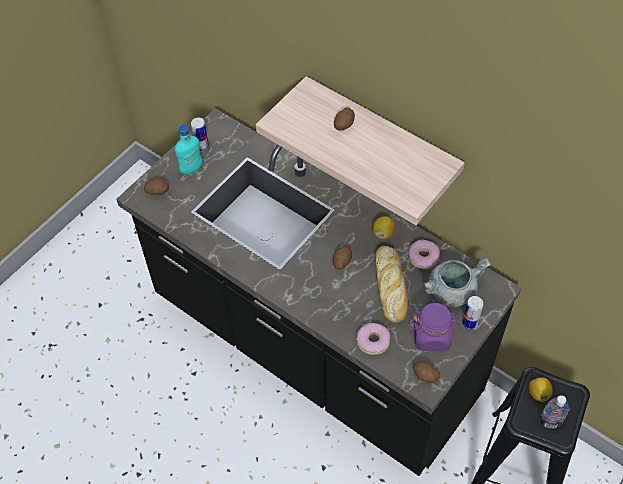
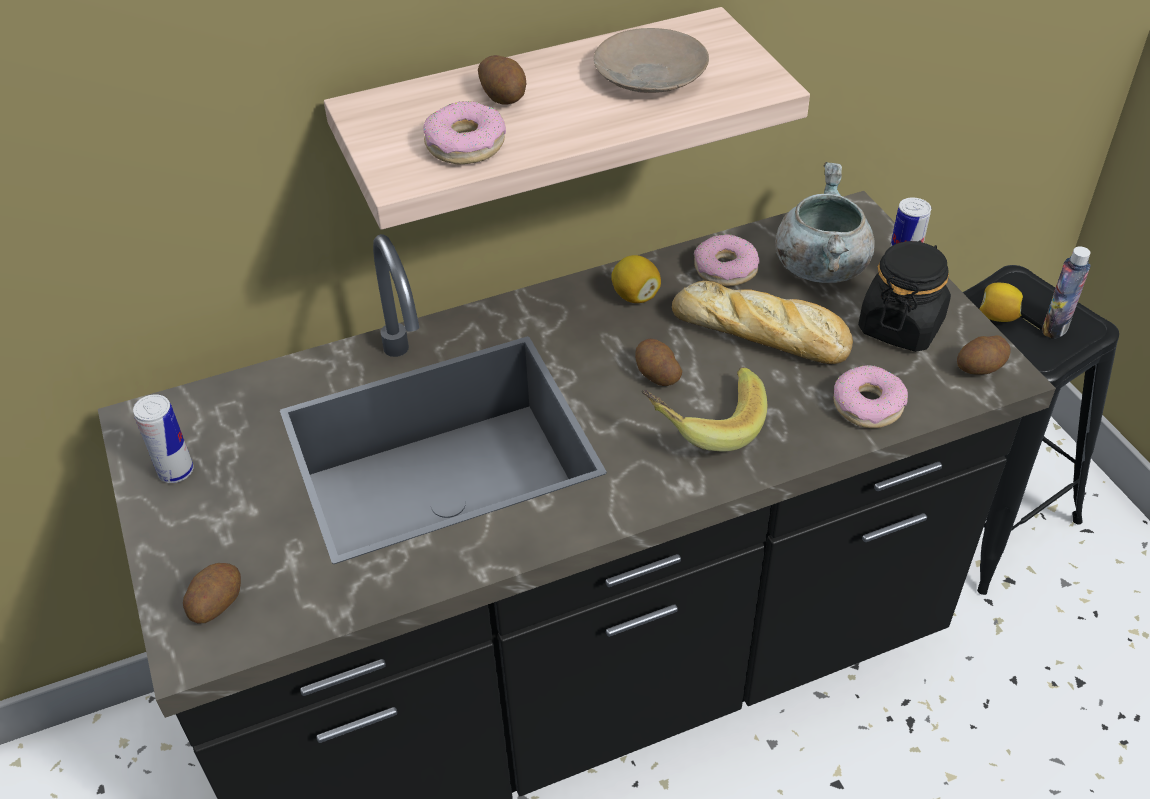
camera: 60 degrees left, 10 degrees down
turquoise bottle [175,124,203,174] -> none
purple jar [410,303,460,351] -> black jar [858,240,951,352]
none -> donut [423,101,506,164]
none -> beige plate [594,28,709,93]
none -> banana [642,367,767,452]

